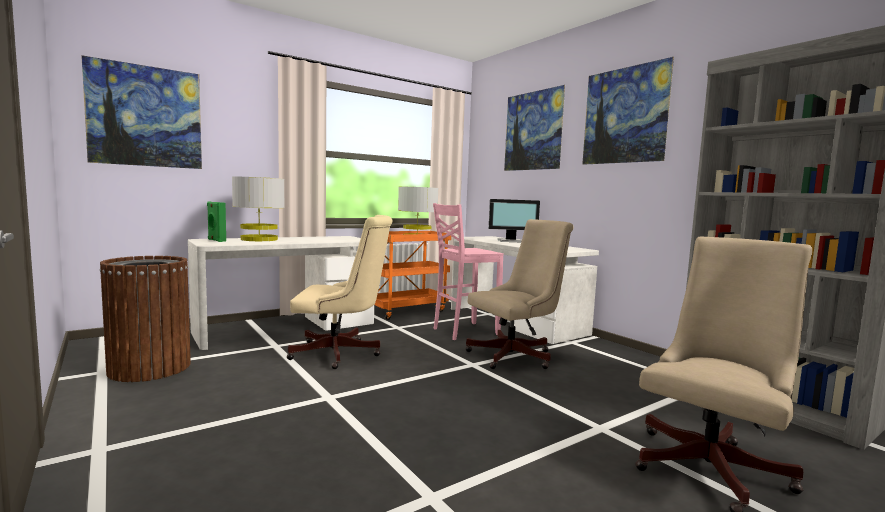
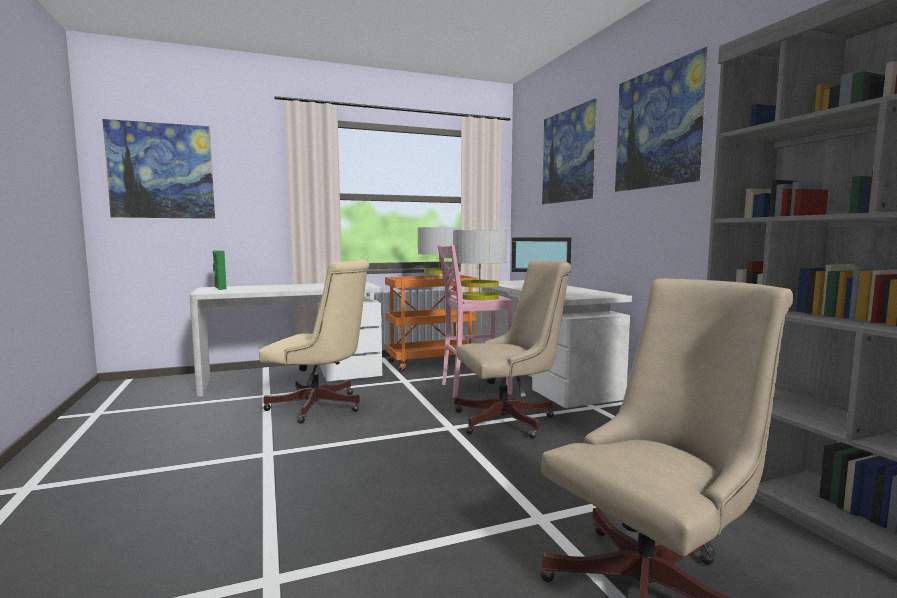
camera: 15 degrees right, 0 degrees up
brown trash can [100,256,191,382] -> none
grey table lamp [232,177,285,241] -> grey table lamp moved to [453,230,507,300]

